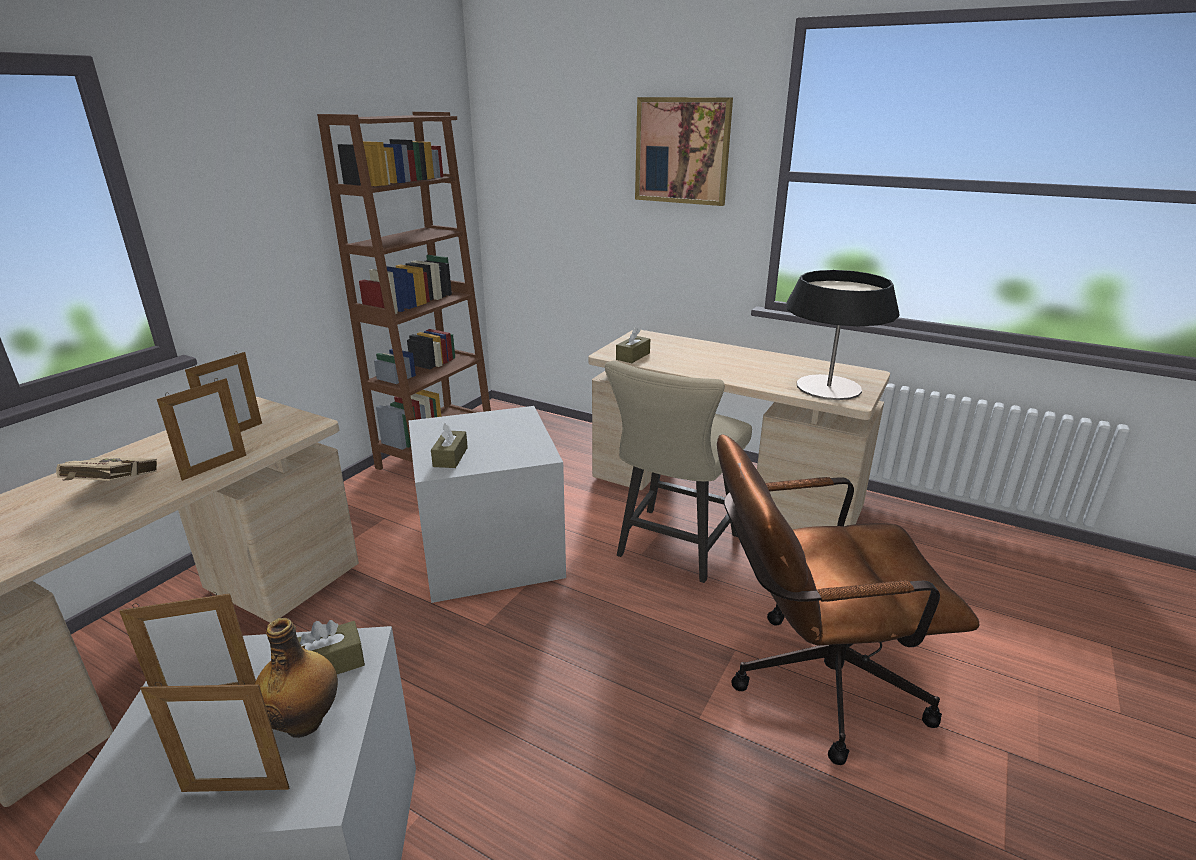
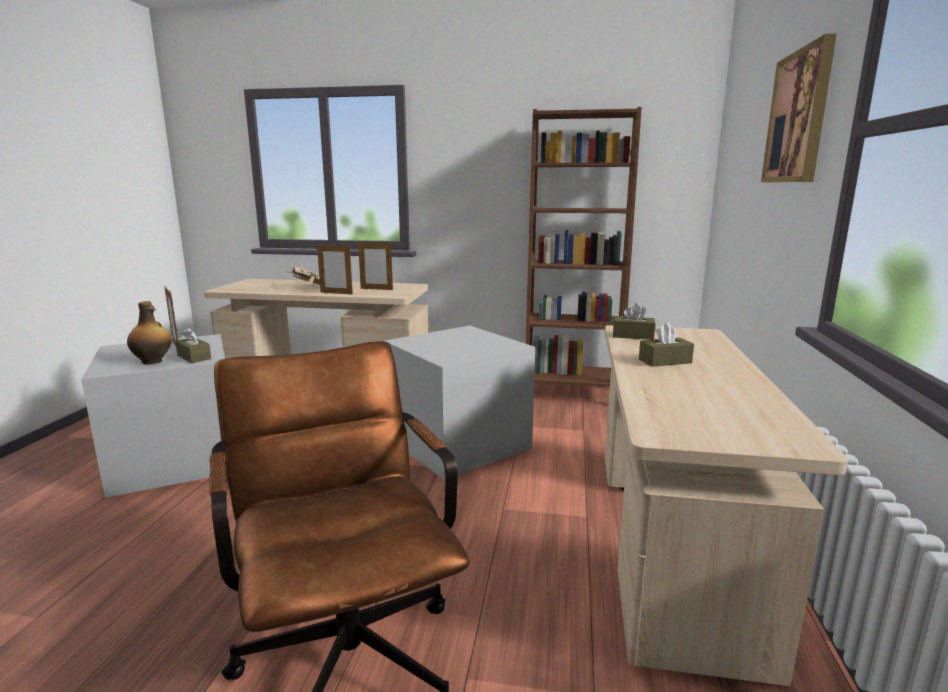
camera: 70 degrees right, 10 degrees down
picture frame [140,680,289,792] -> none
brown tissue box [431,423,468,468] -> brown tissue box moved to [639,323,694,367]
beige chair [605,361,752,583] -> none
table lamp [786,270,900,400] -> none

